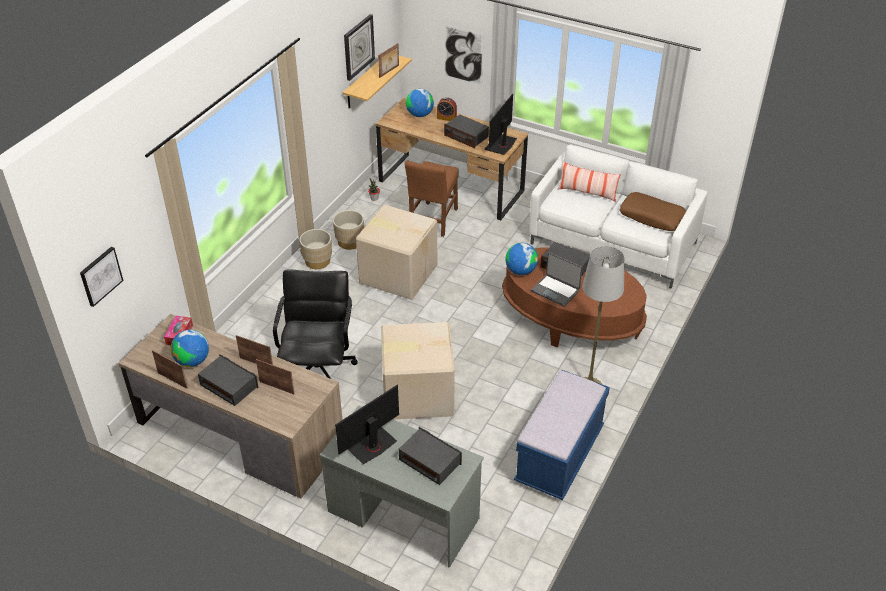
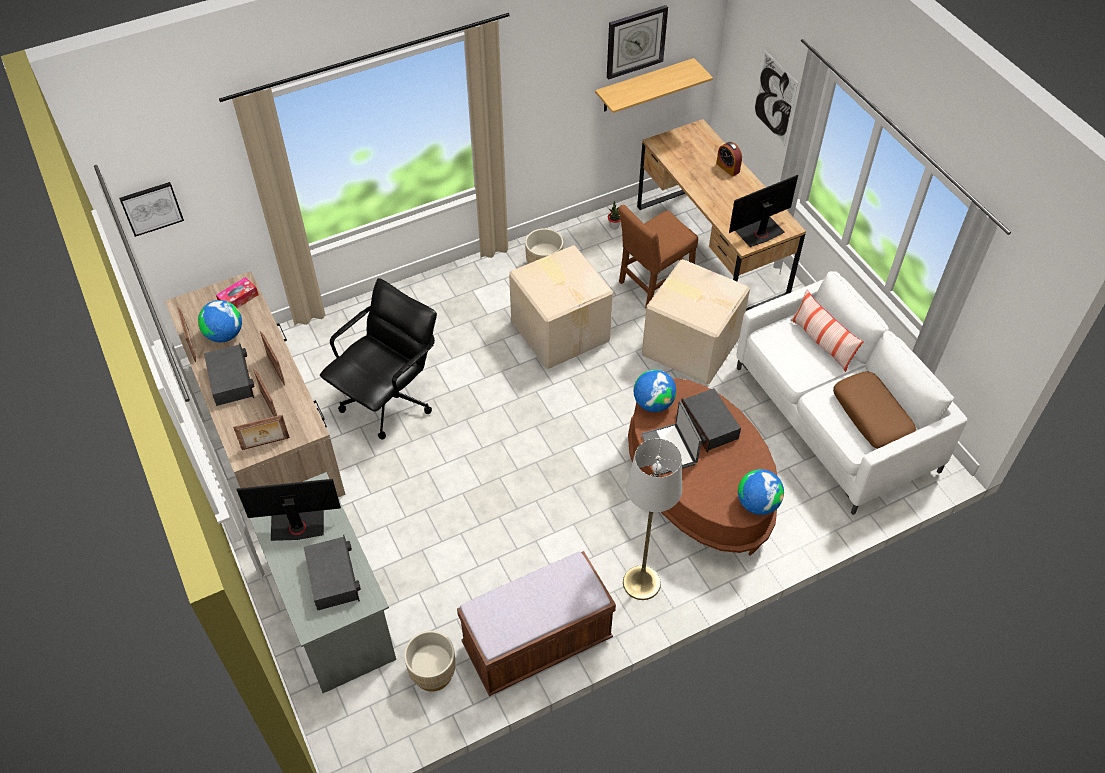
camera: 35 degrees right, 10 degrees up
beige planter [299,229,332,269] -> beige planter moved to [404,631,455,692]
picture frame [378,43,399,78] -> picture frame moved to [233,415,290,450]
cardboard box [381,322,455,420] -> cardboard box moved to [642,259,750,384]
globe [406,89,434,117] -> globe moved to [738,469,784,515]
radio [444,115,489,148] -> none
blue bench [514,370,610,500] -> brown bench [457,551,616,696]

